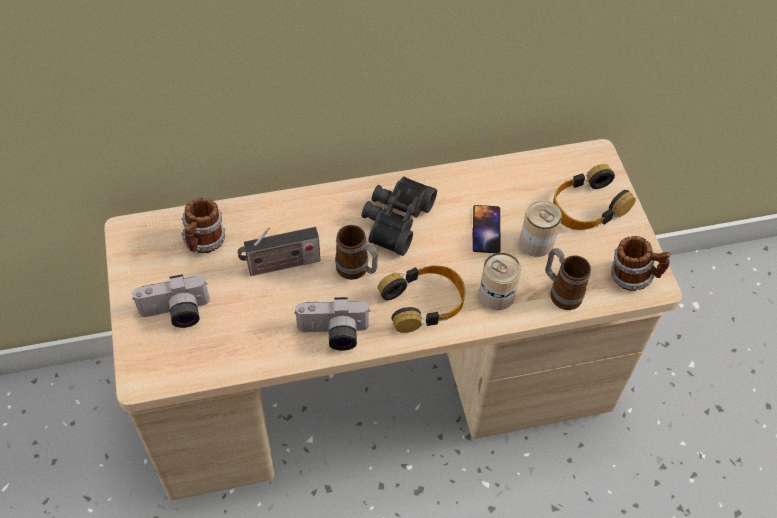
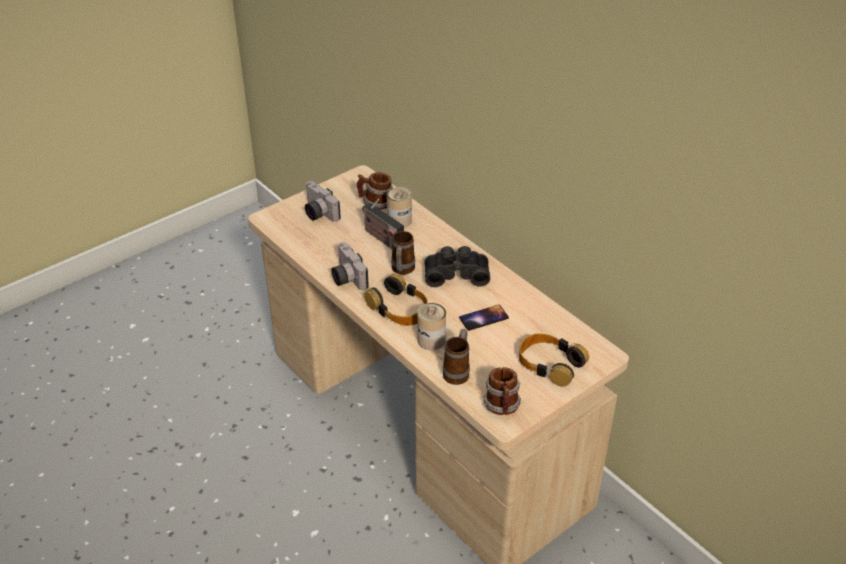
camera: 65 degrees right, 15 degrees down
can [519,200,562,257] -> can moved to [387,187,412,228]

